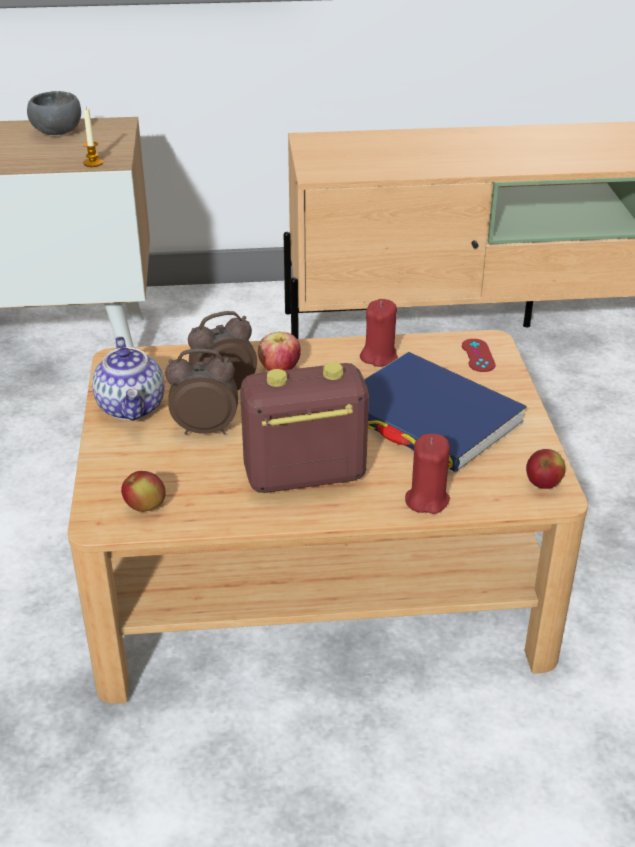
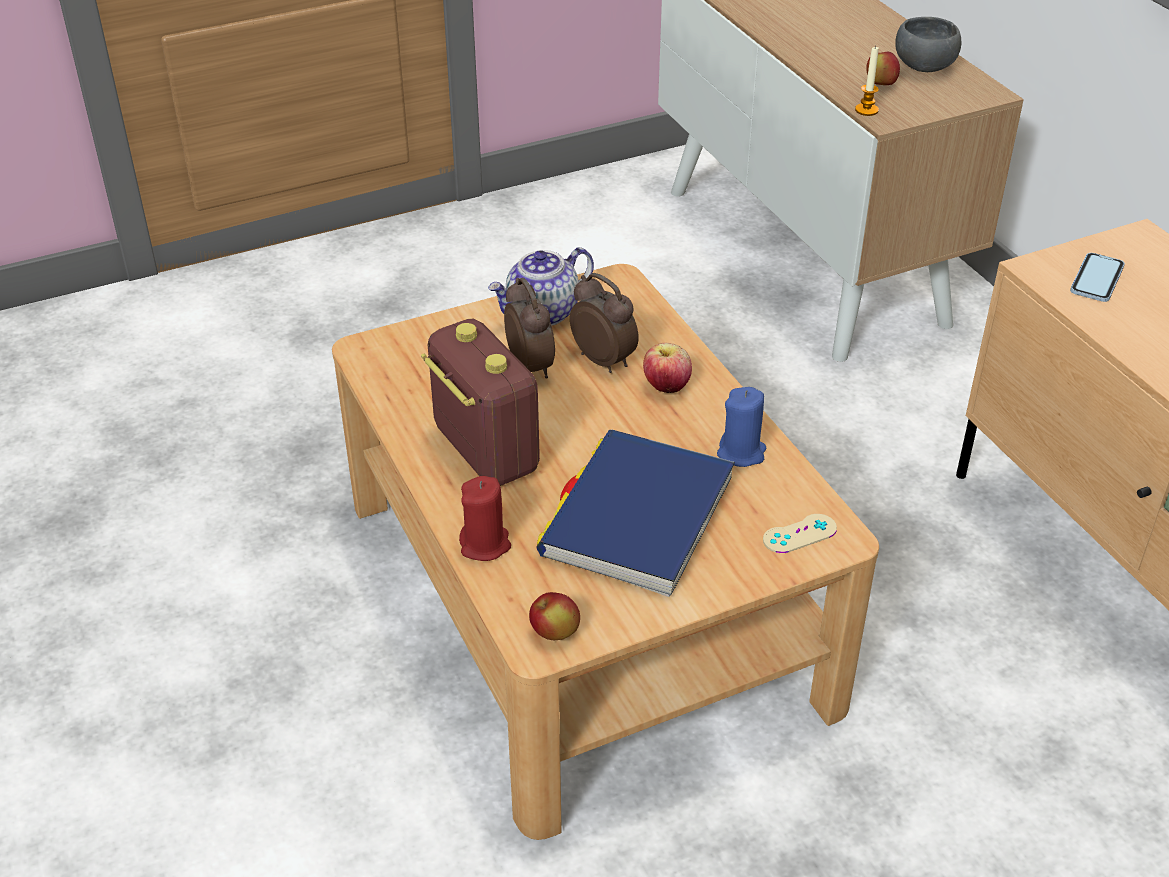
camera: 70 degrees right, 5 degrees up
apple [121,471,166,512] -> apple moved to [866,52,900,85]
red candle [360,299,398,367] -> blue candle [717,387,766,467]
red game controller [462,339,495,372] -> beige game controller [763,514,837,553]
none -> phone [1070,253,1125,302]

